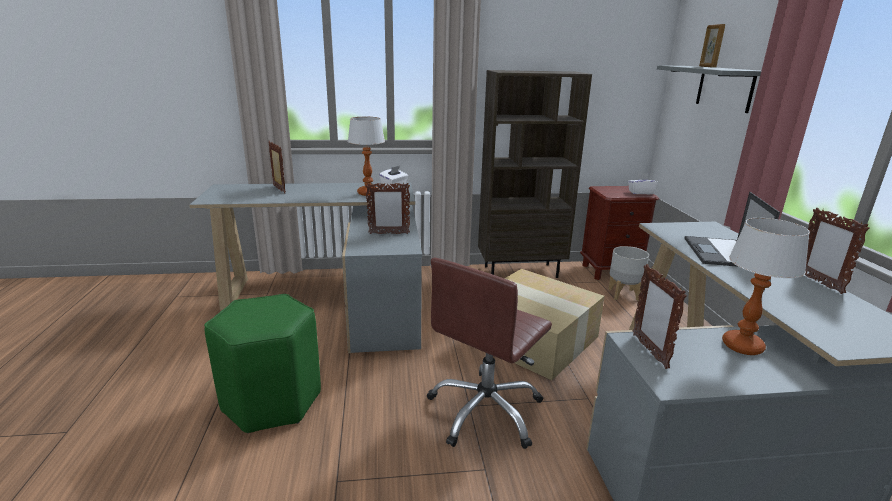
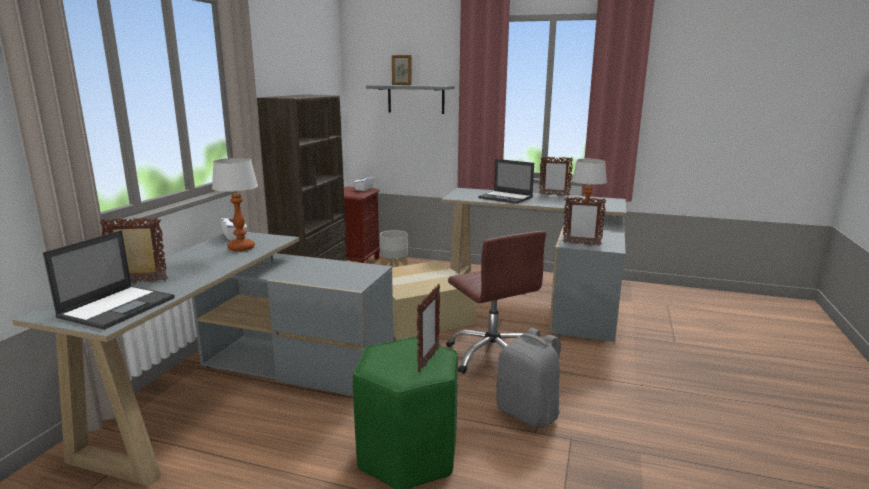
camera: 65 degrees left, 5 degrees down
picture frame [365,183,410,234] -> picture frame moved to [417,284,440,372]
none -> laptop [43,230,175,330]
none -> grey backpack [496,328,561,428]

